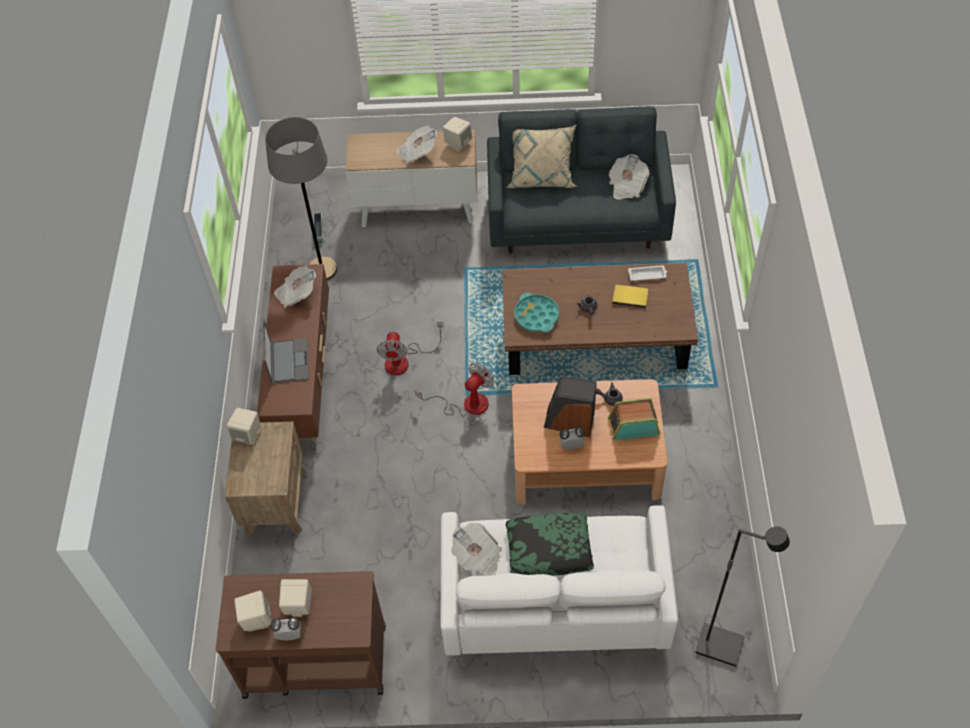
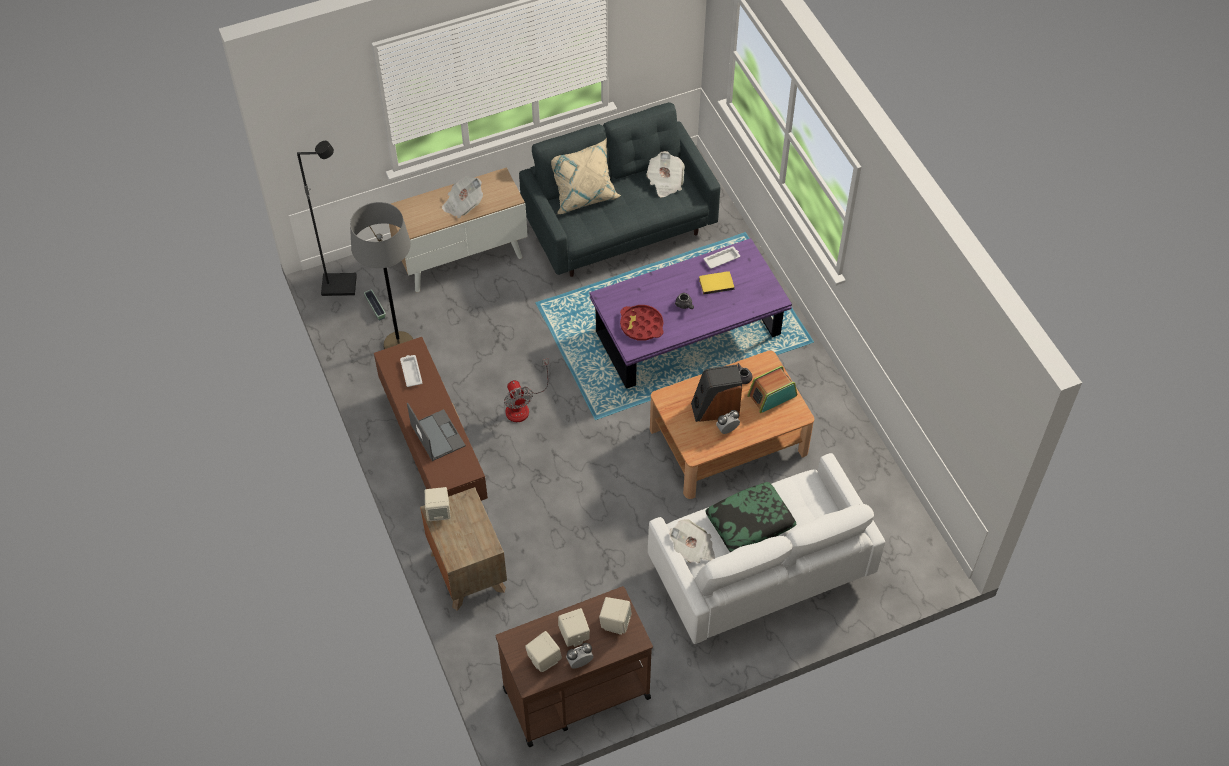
camera: 25 degrees left, 0 degrees up
newspaper [274,265,316,308] -> white tray [400,355,422,387]
fan [415,363,494,417] -> none
beige speaker [443,117,472,152] -> beige speaker moved to [599,597,632,635]
brown coffee table [502,263,698,375] -> purple coffee table [590,238,792,389]
turquoise tray [514,293,559,332] -> red tray [620,305,664,340]
black floor lamp [695,526,790,667] -> black floor lamp moved to [297,141,357,296]

